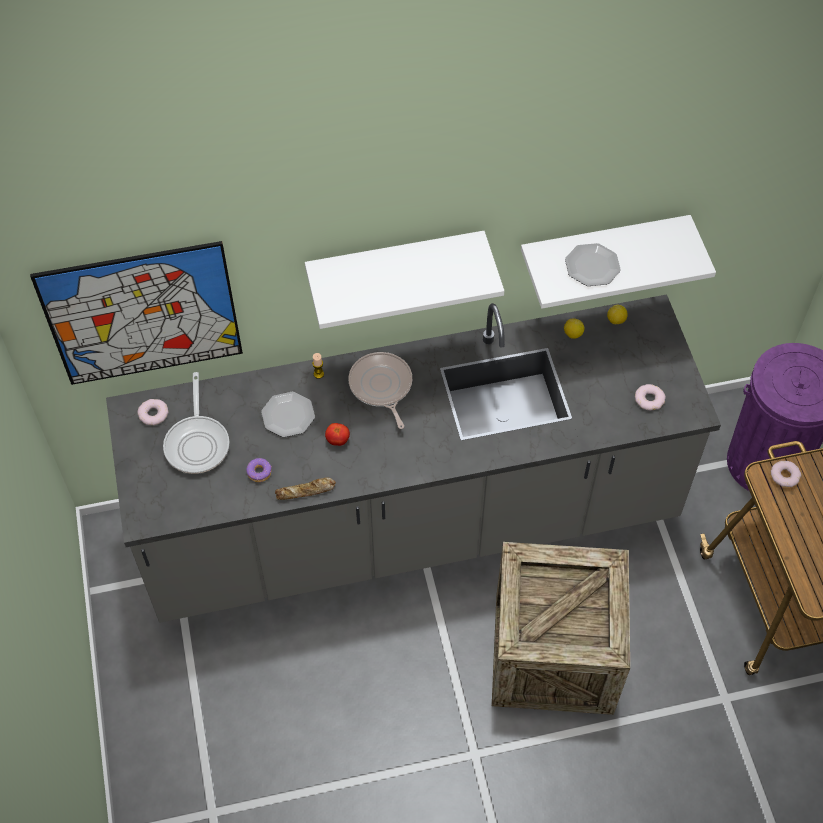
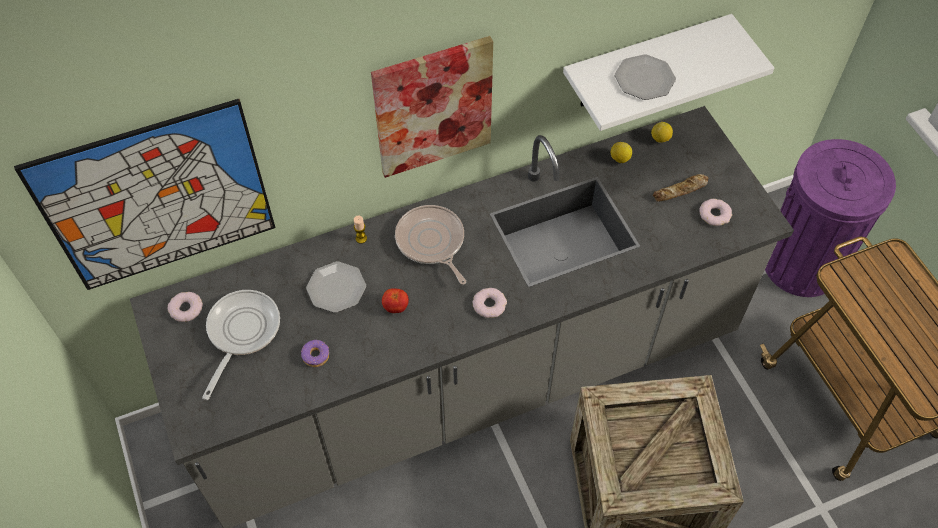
camera: 10 degrees left, 0 degrees up
frying pan [163,372,230,474] -> frying pan turned 150 degrees counterclockwise [202,290,280,400]
bread [275,477,336,500] -> bread moved to [653,174,709,202]
white shelf [305,231,504,329] -> picture [371,36,493,178]
donut [771,461,802,487] -> donut moved to [473,288,507,318]

